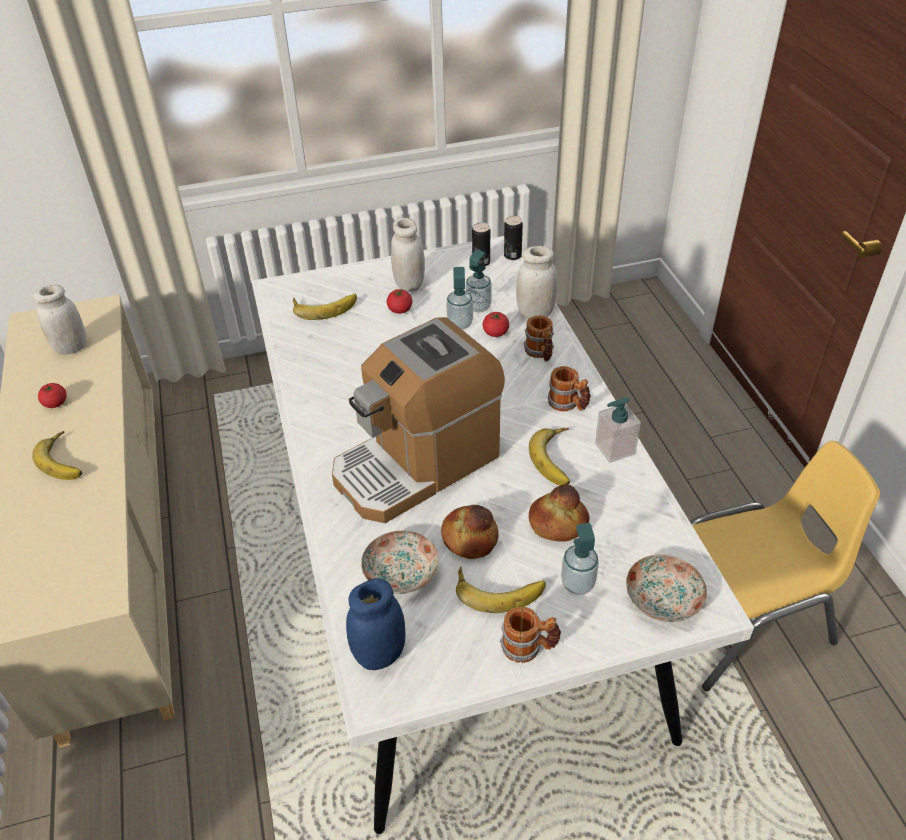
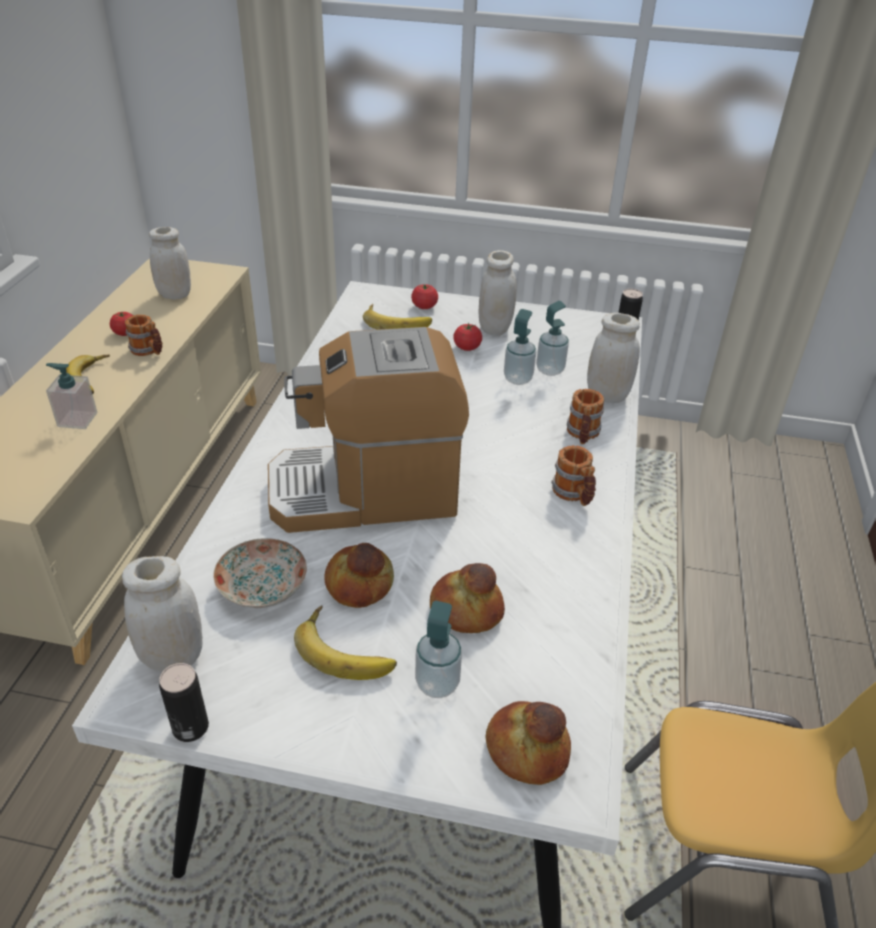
camera: 25 degrees right, 5 degrees down
blue jar [346,578,405,670] -> white jar [122,556,203,671]
can [472,222,490,266] -> can moved to [159,663,209,742]
tomato [483,312,509,337] -> tomato moved to [411,284,438,309]
mug [500,607,561,663] -> mug moved to [125,314,162,356]
banana [529,428,570,485] -> none
soap dispenser [595,397,641,463] -> soap dispenser moved to [46,363,97,429]
plate [626,554,707,622] -> bread [486,701,571,785]

